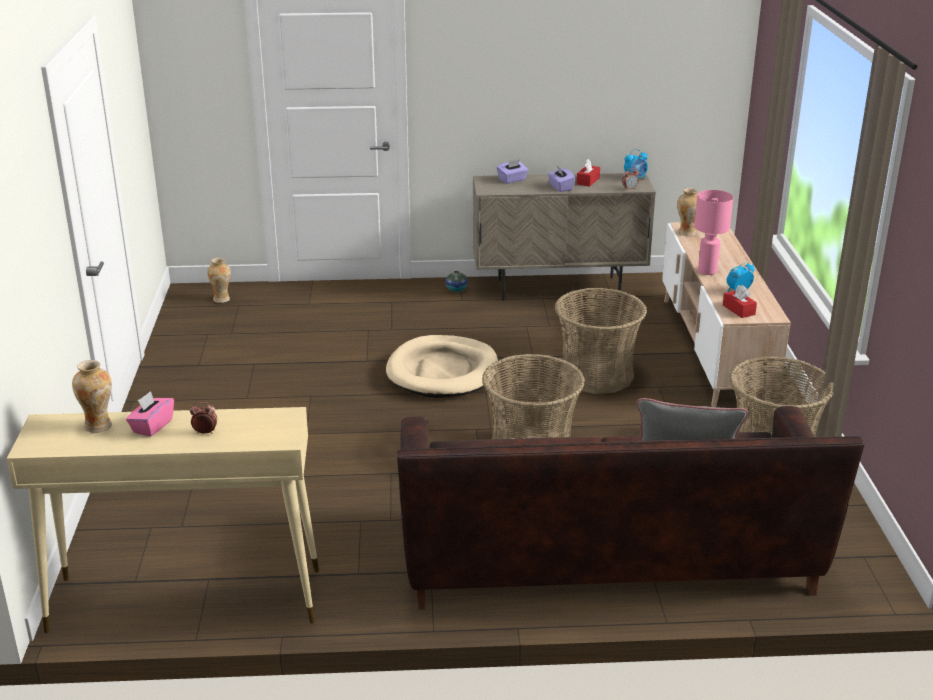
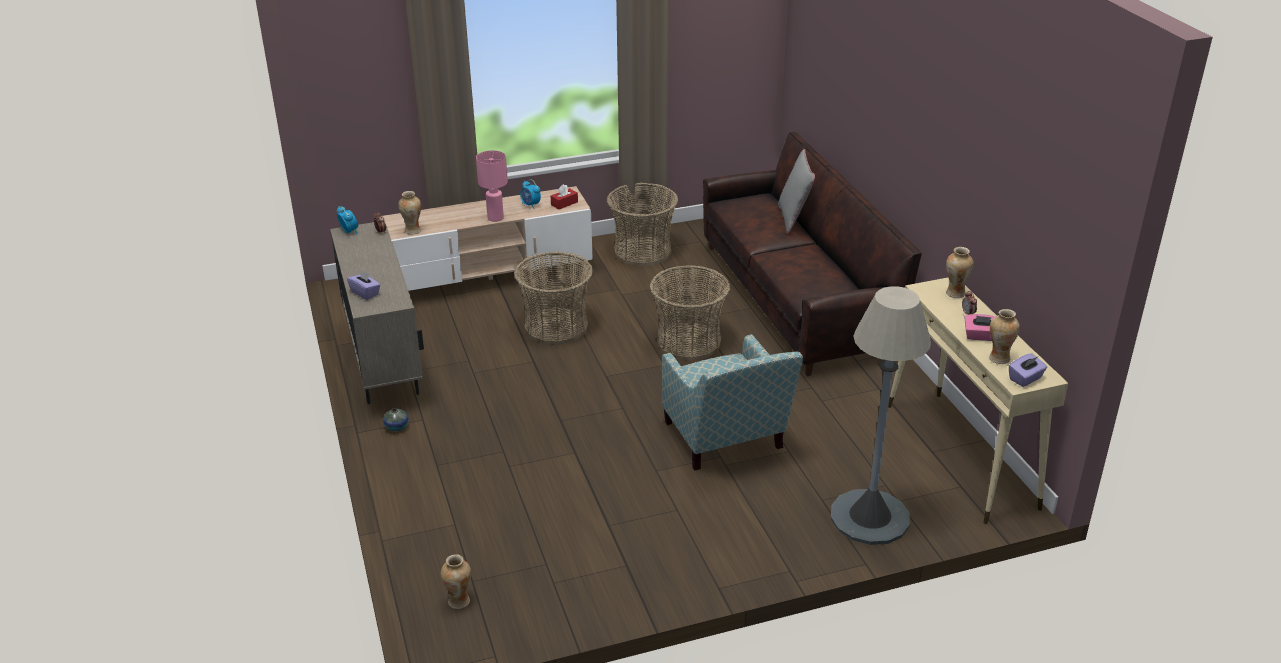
camera: 105 degrees left, 5 degrees up
beige dog bed [386,335,498,398] -> none
purple tissue box [548,166,575,192] -> purple tissue box moved to [1009,354,1047,387]
red tissue box [577,159,600,187] -> none
none -> armchair [662,334,803,471]
none -> grey floor lamp [831,286,931,545]
none -> vase [946,247,974,298]

